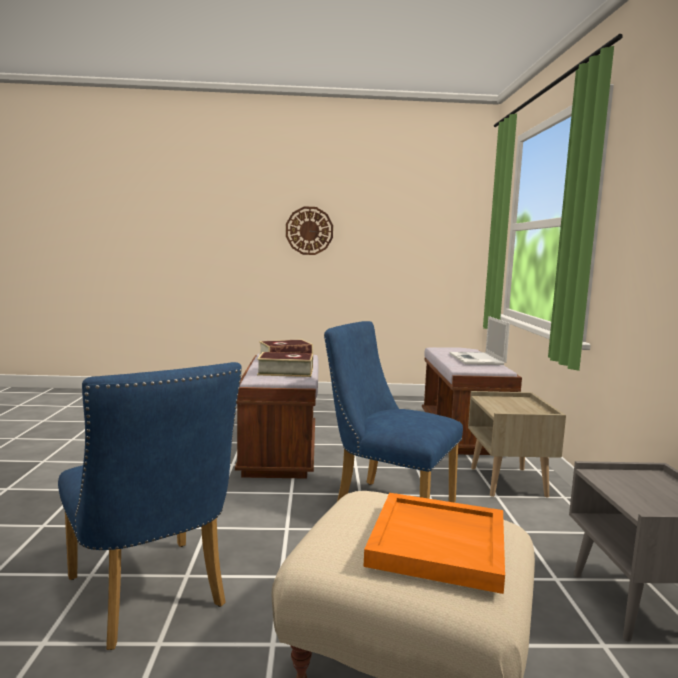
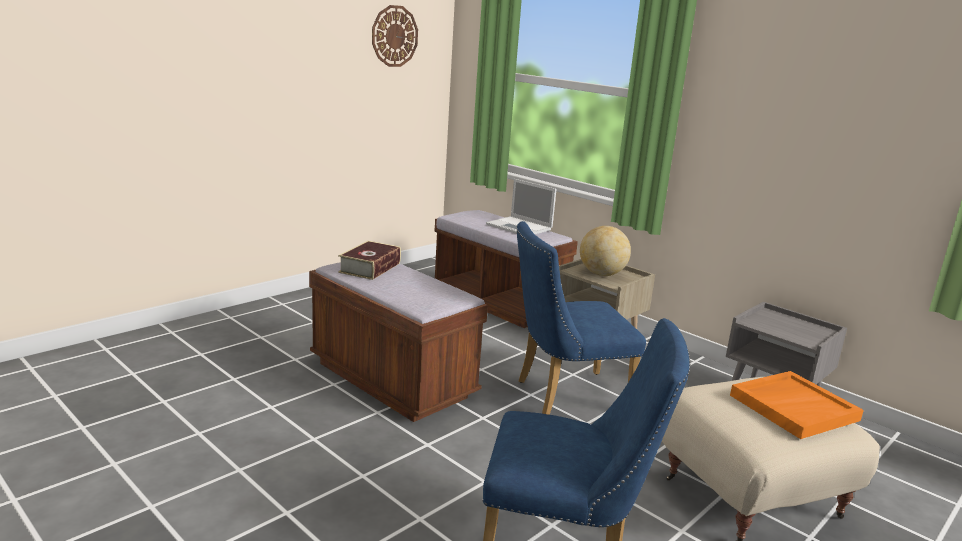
camera: 45 degrees left, 10 degrees up
book [257,352,313,377] -> none
wall clock [286,206,333,255] -> wall clock moved to [372,5,418,67]
none -> globe [580,226,631,276]

